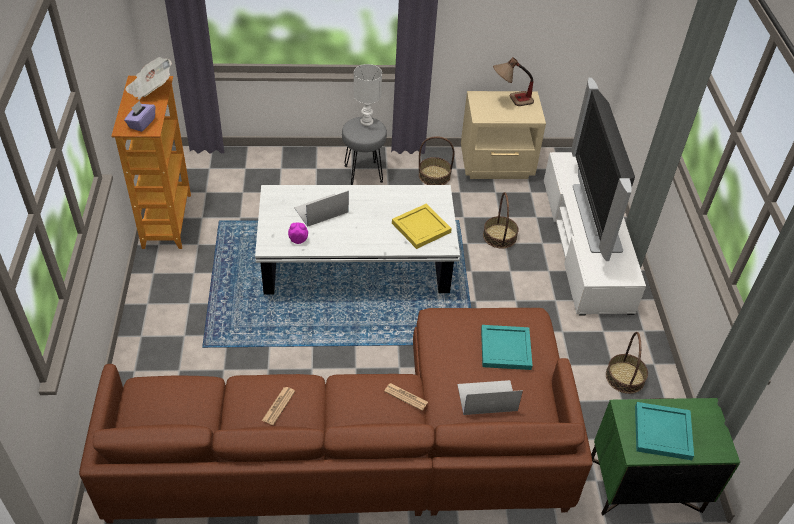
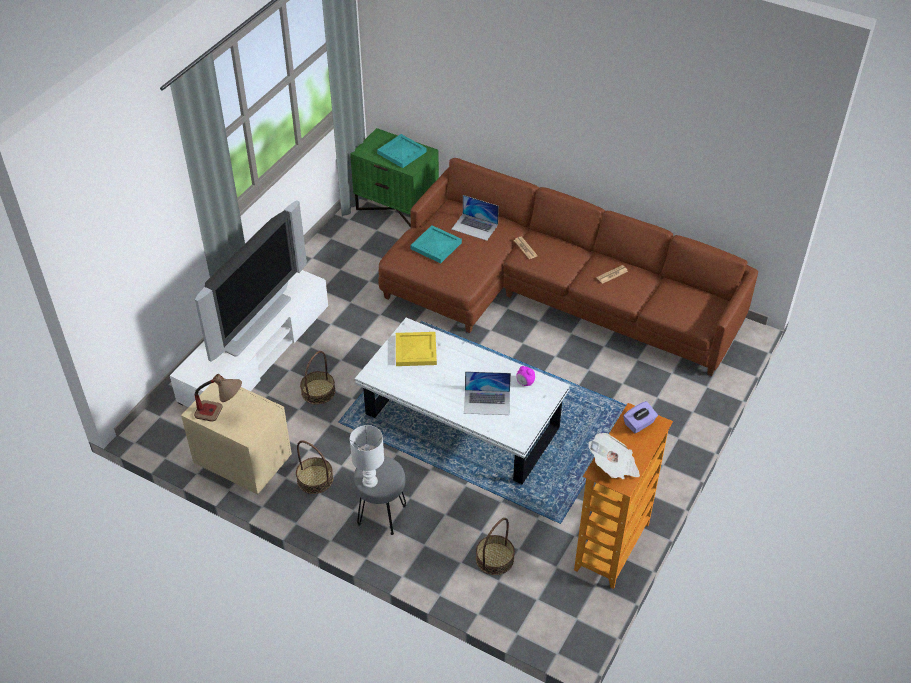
camera: 145 degrees left, 0 degrees up
basket [606,332,648,394] -> basket moved to [476,518,515,575]

